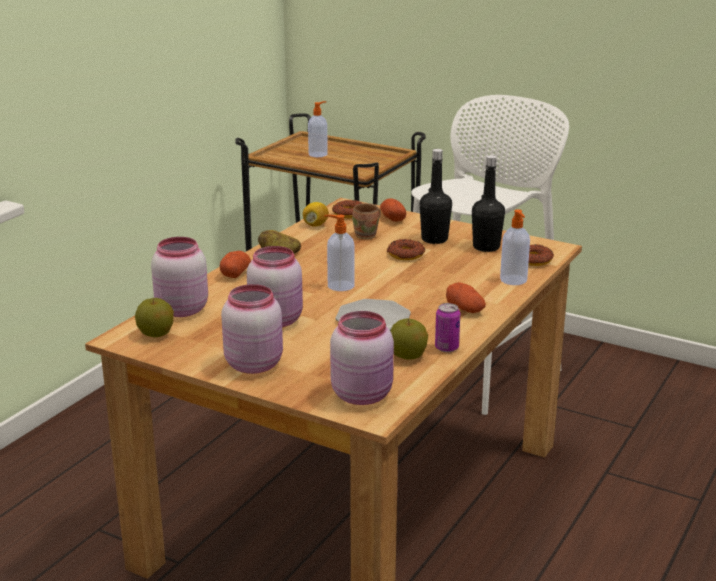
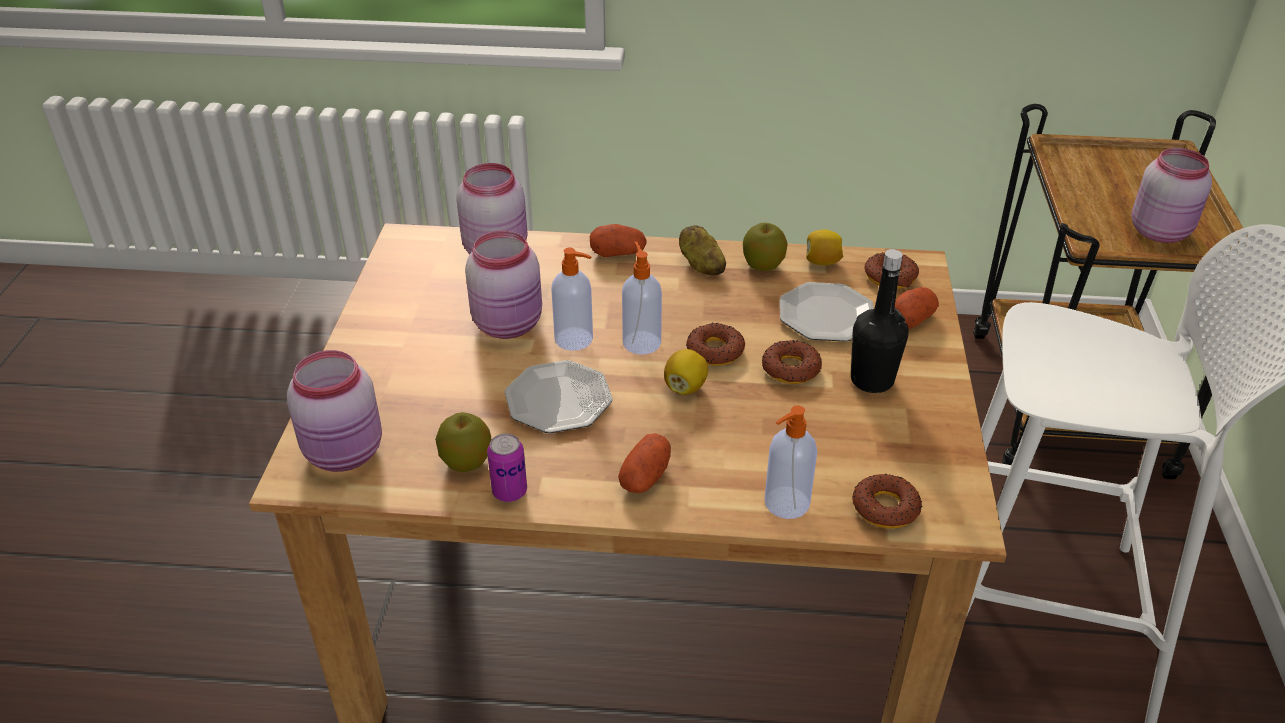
camera: 65 degrees right, 15 degrees up
apple [135,298,174,337] -> apple moved to [743,223,788,271]
pink jar [221,284,283,374] -> pink jar moved to [1131,148,1212,243]
soap dispenser [308,101,328,157] -> soap dispenser moved to [551,247,593,351]
brown mug [352,203,381,239] -> plate [780,282,874,342]
black bottle [472,155,505,252] -> none
none -> lemon [664,349,708,395]
none -> donut [686,323,745,366]

